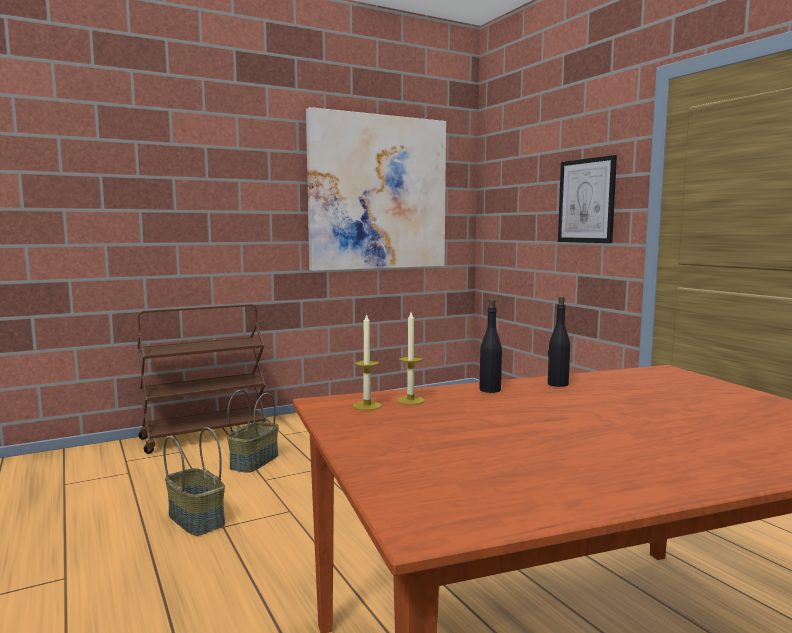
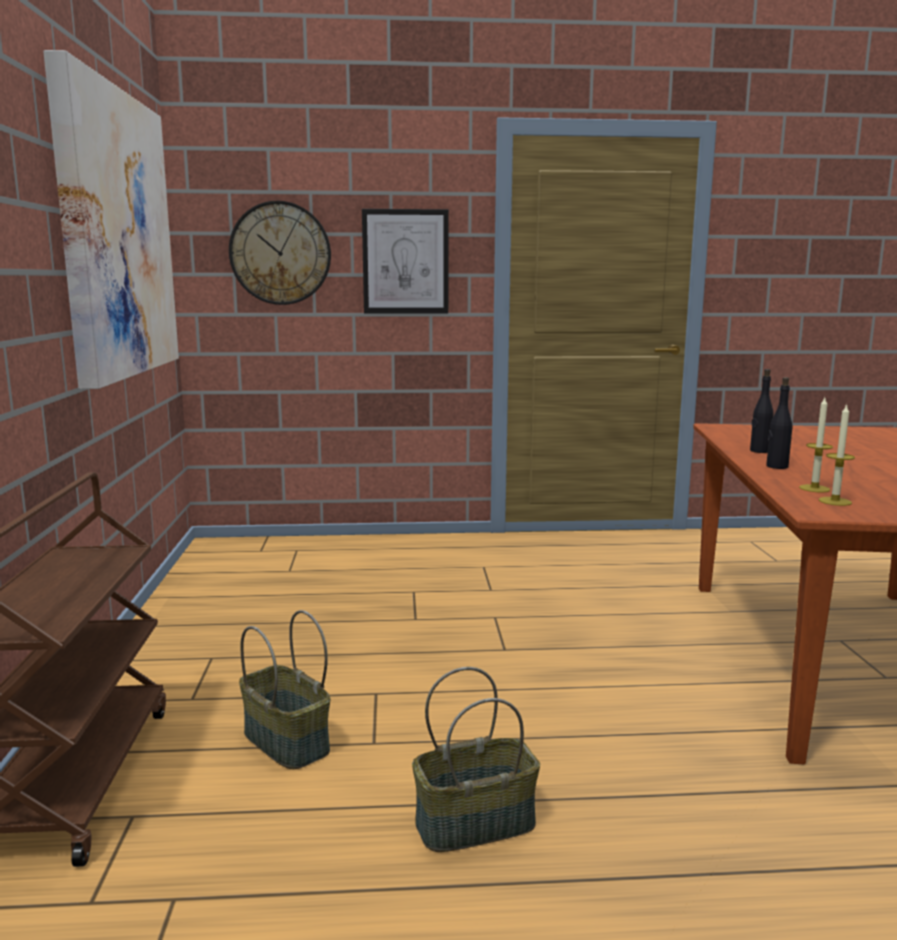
camera: 65 degrees left, 5 degrees up
none -> wall clock [229,201,331,305]

